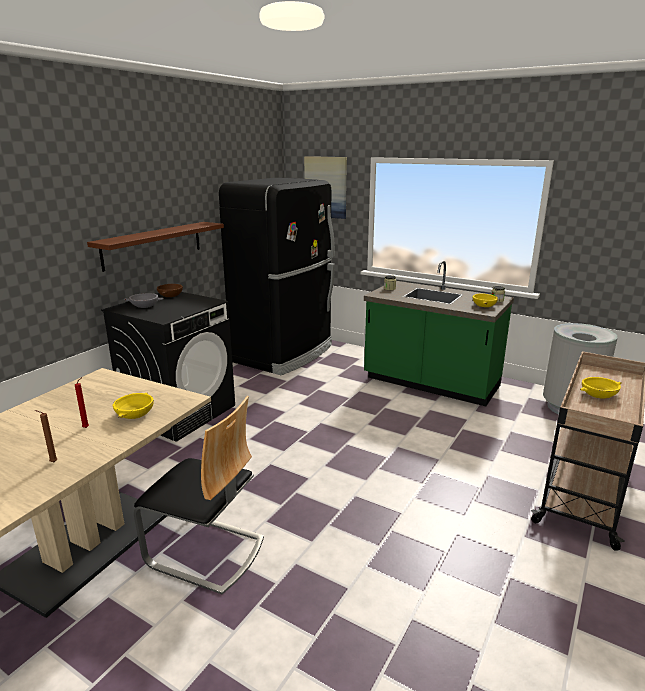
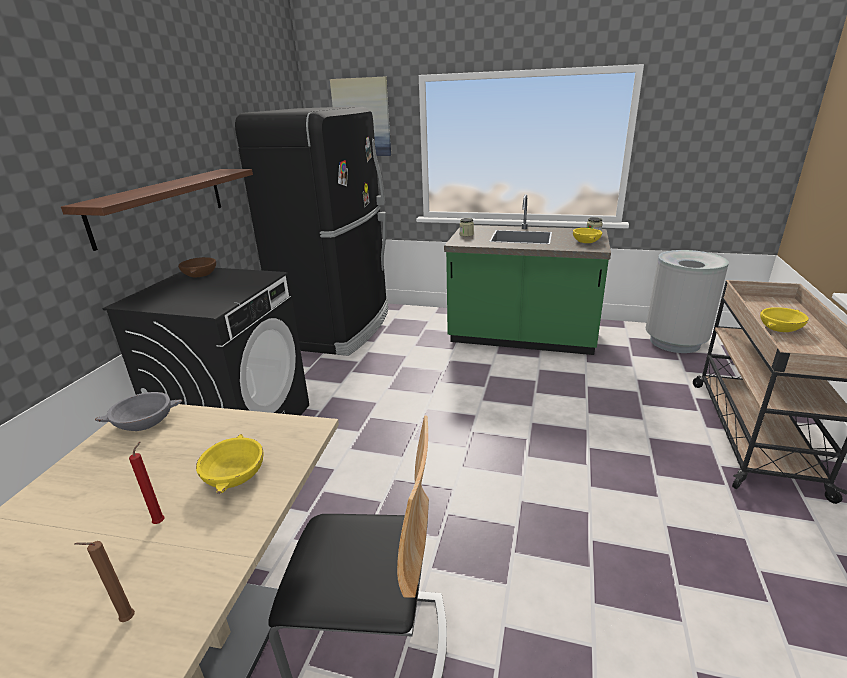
camera: 15 degrees left, 5 degrees up
grey bowl [124,293,164,308] -> grey bowl moved to [95,392,182,431]

